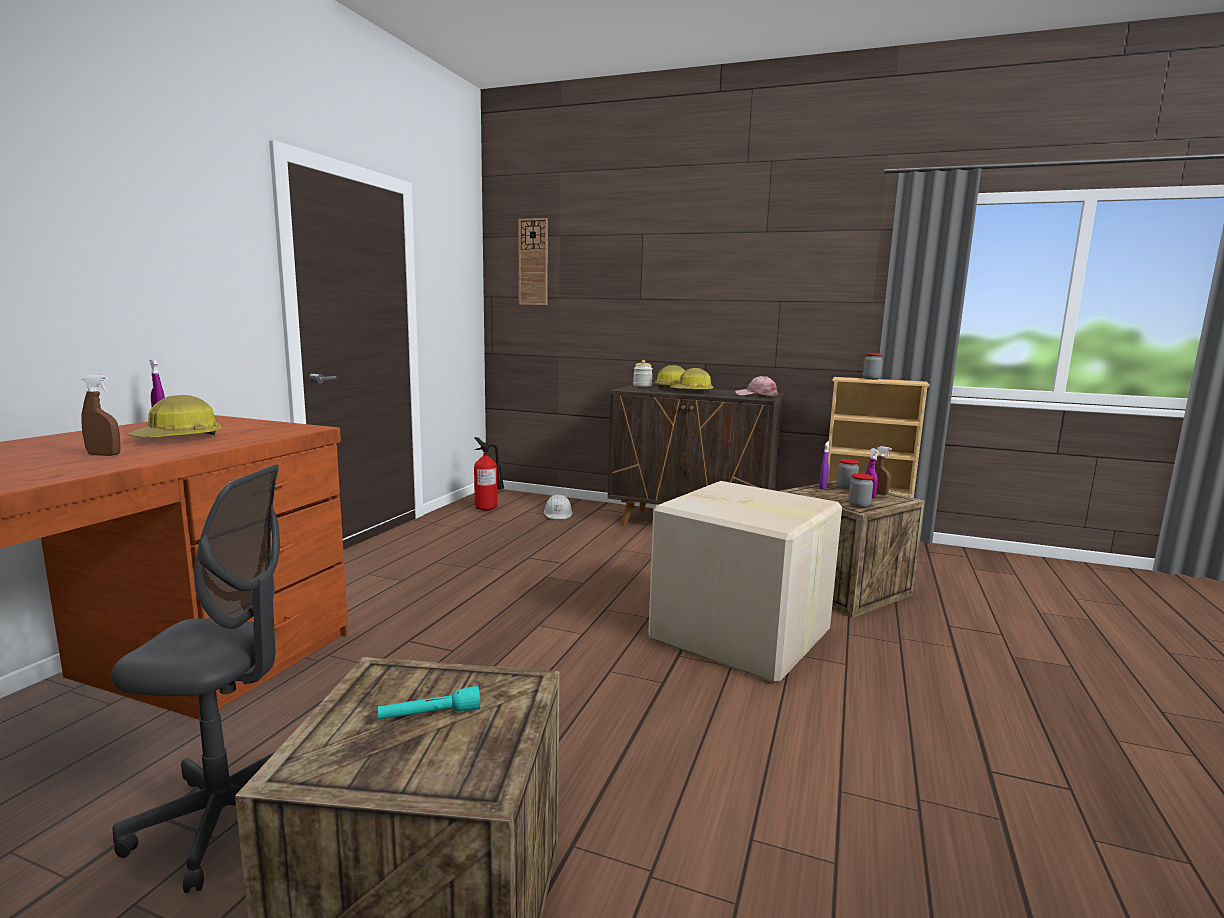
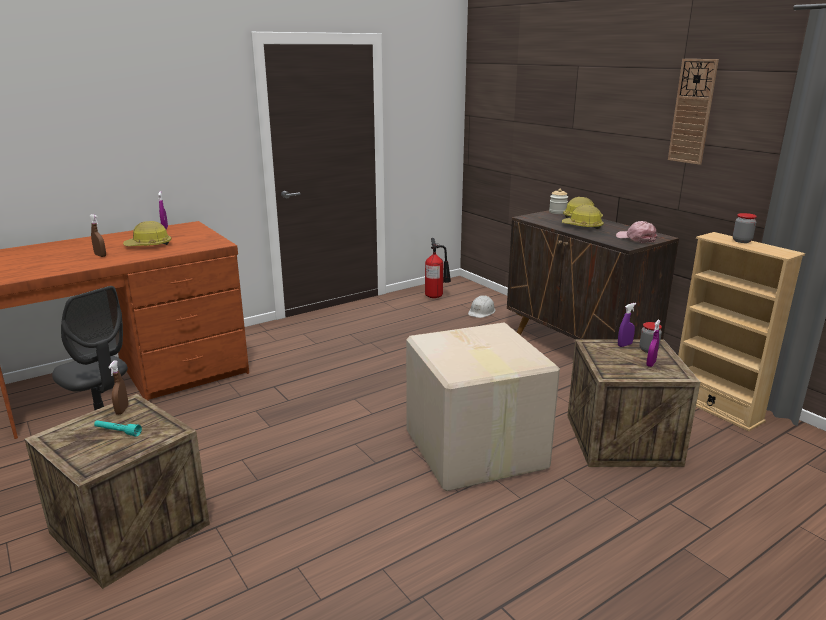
camera: 35 degrees right, 10 degrees up
wall clock [518,218,548,305] -> wall clock moved to [668,59,719,165]
jar [848,473,873,508] -> none
brown spray bottle [874,446,892,495] -> brown spray bottle moved to [108,360,129,415]

